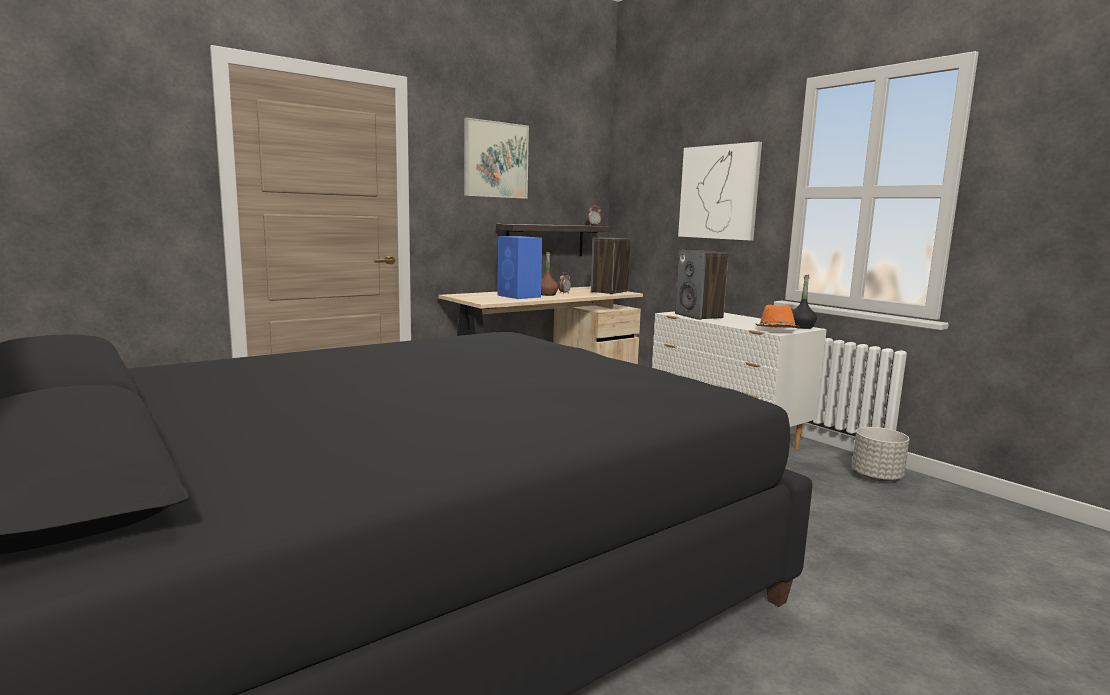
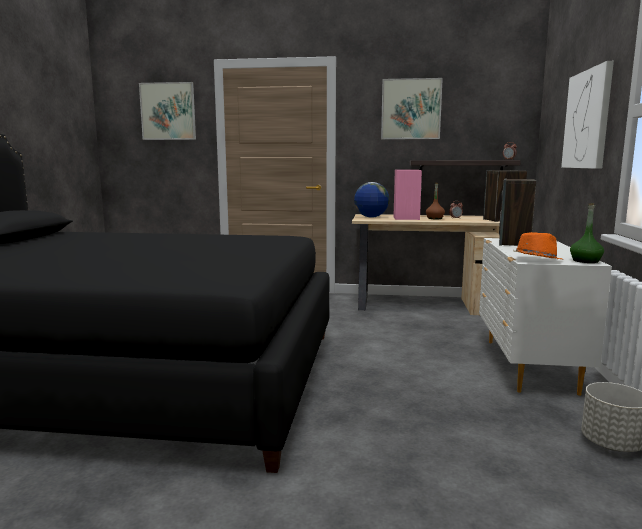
camera: 45 degrees right, 0 degrees up
blue speaker [497,236,542,299] -> pink speaker [393,170,422,220]
black bottle [792,275,817,329] -> green bottle [570,203,604,263]
none -> picture [139,82,196,140]
none -> globe [354,182,389,218]

